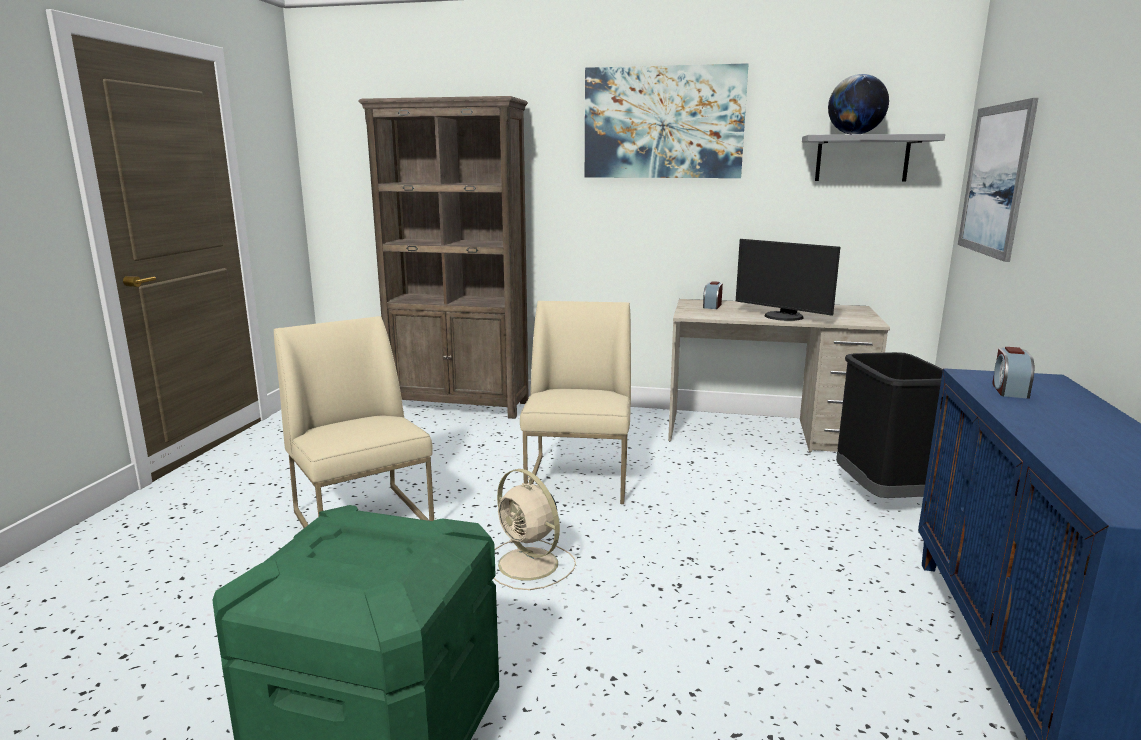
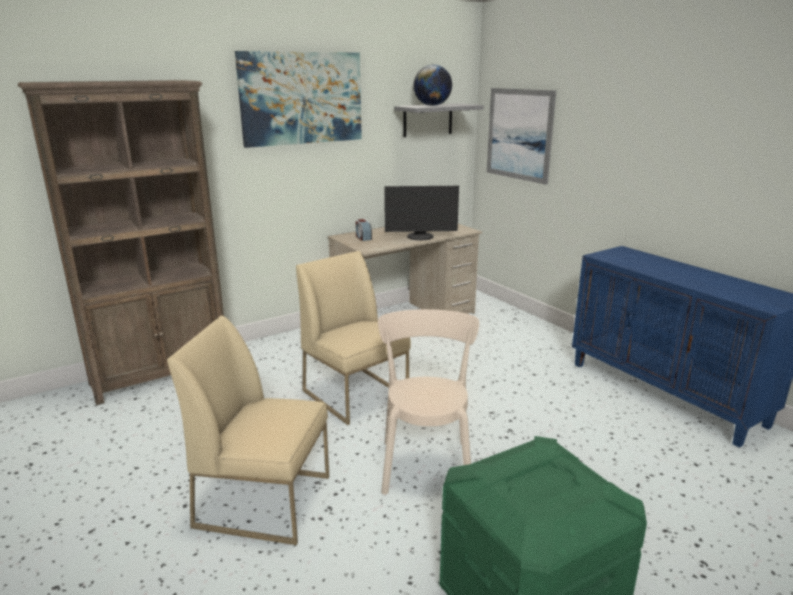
camera: 45 degrees left, 5 degrees up
beige fan [493,469,576,590] -> beige chair [378,309,479,495]
black trash can [836,352,943,498] -> none
alarm clock [992,347,1034,399] -> none

